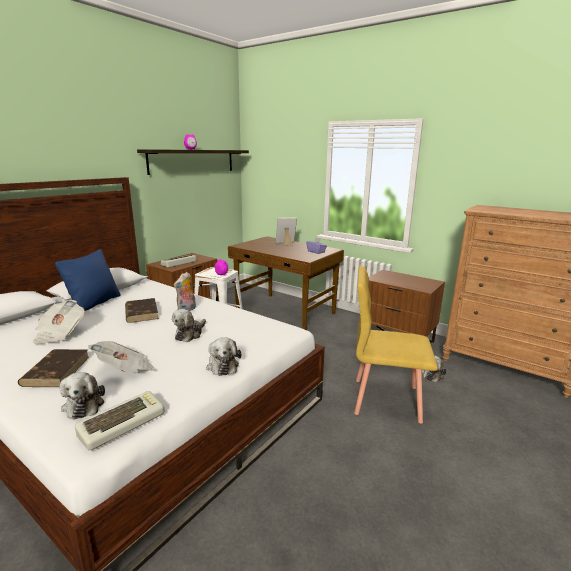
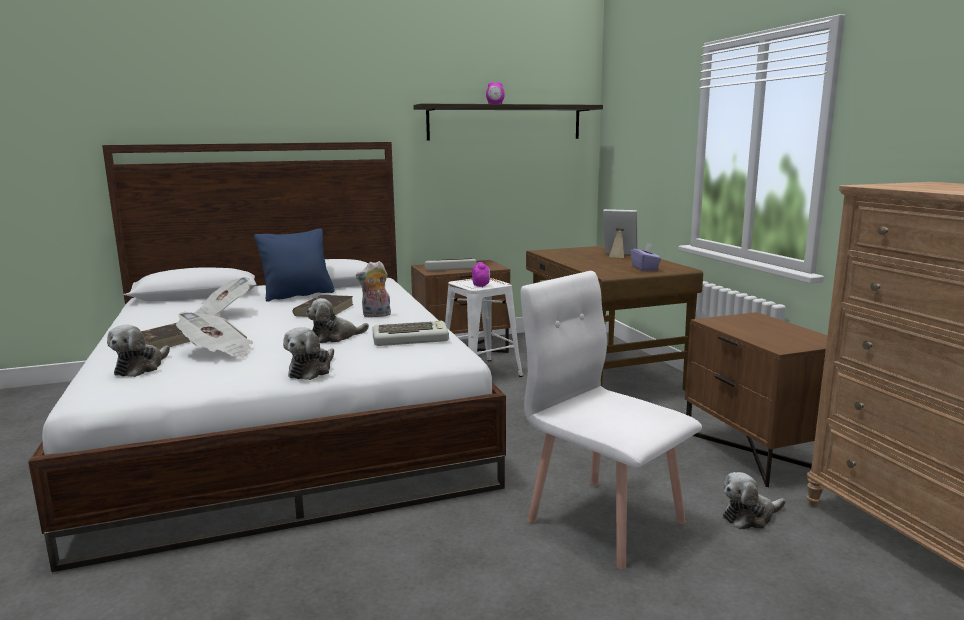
camera: 35 degrees right, 5 degrees down
keyboard [75,391,165,450] -> keyboard moved to [372,321,449,346]
yellow chair [354,266,438,424] -> white chair [521,271,702,570]

